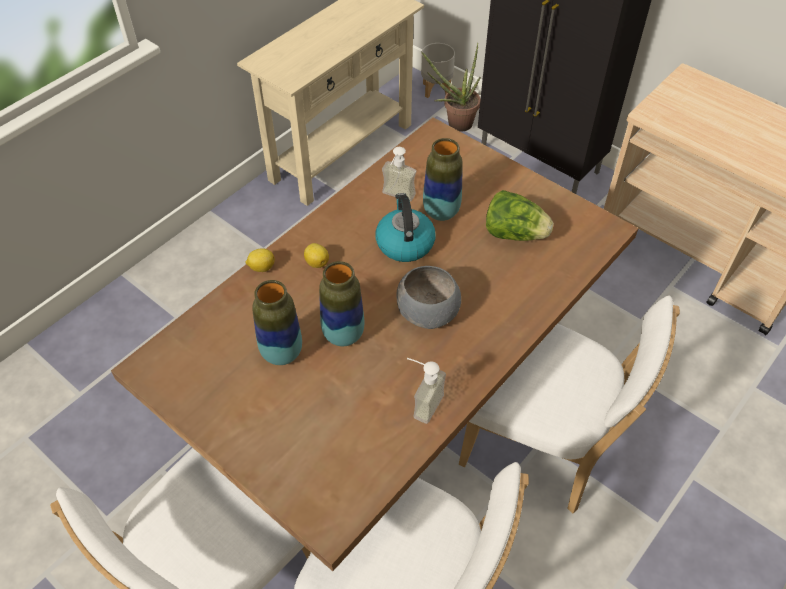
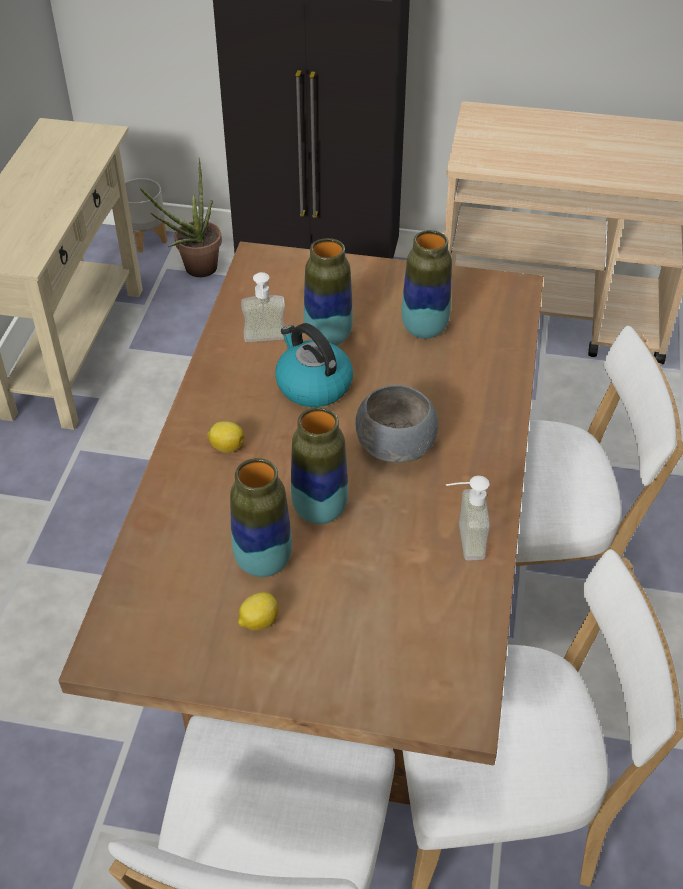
camera: 30 degrees left, 5 degrees down
lemon [246,248,275,272] -> lemon moved to [238,592,279,631]
lettuce [486,190,553,241] -> vase [401,230,452,339]

